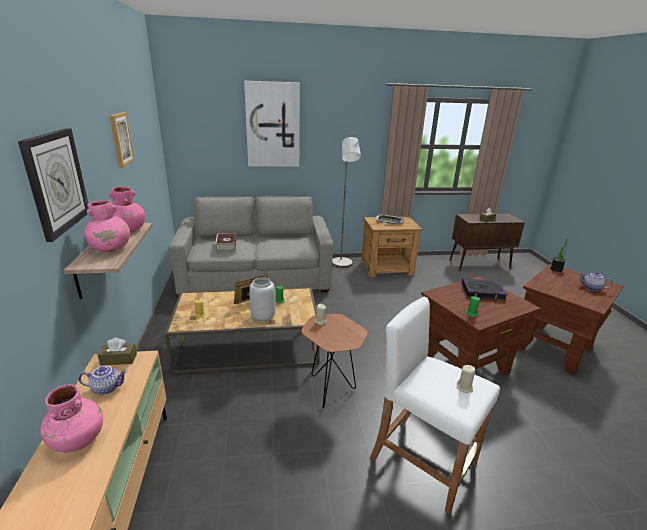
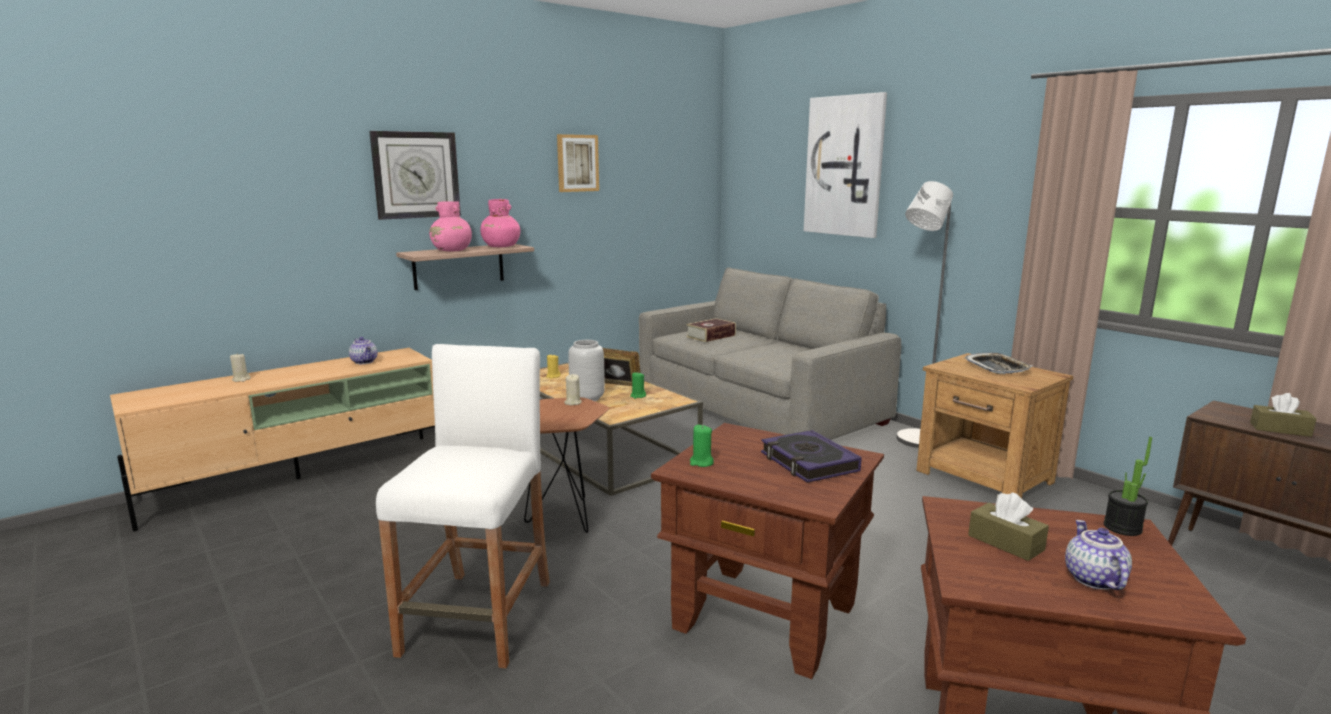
camera: 60 degrees right, 10 degrees down
pink vase [40,384,103,453] -> none
brown tissue box [98,338,137,365] -> brown tissue box moved to [968,493,1049,561]
beige candle [457,365,475,393] -> beige candle moved to [230,353,251,382]

